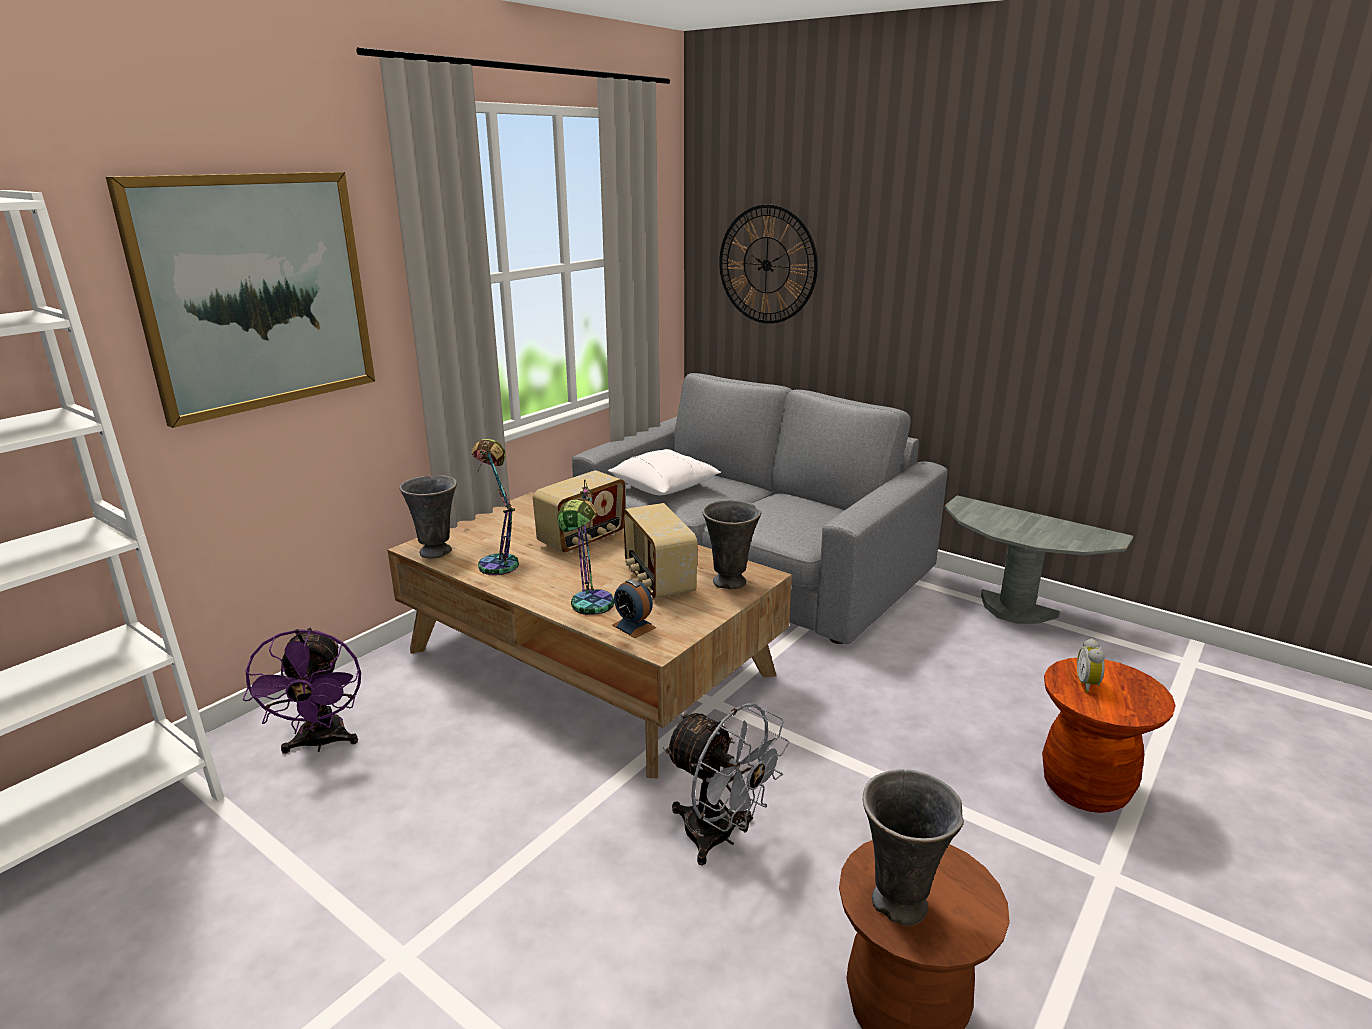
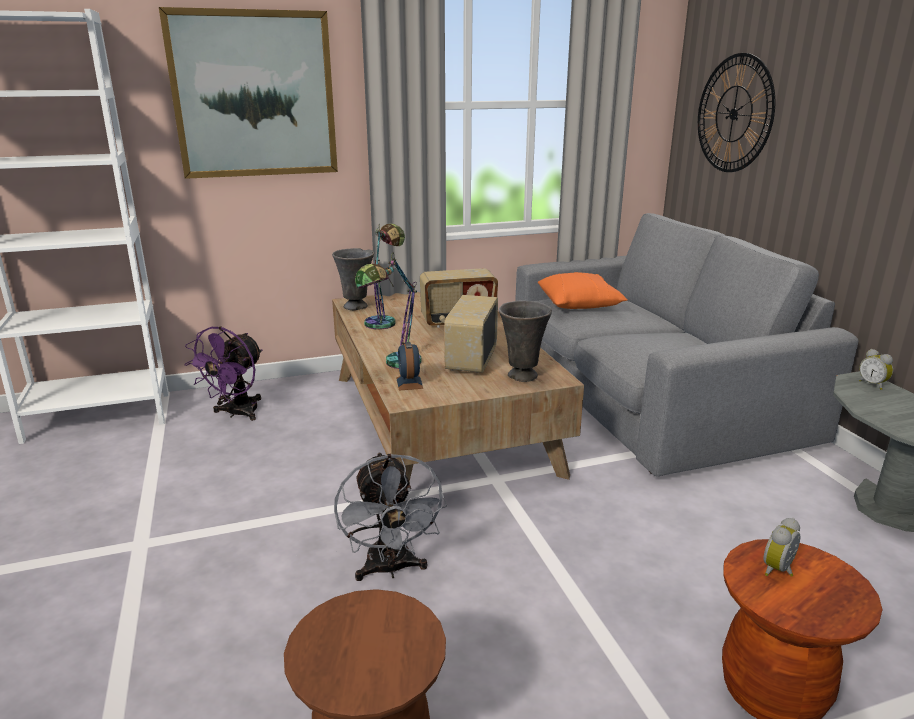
camera: 35 degrees right, 0 degrees up
white pillow [608,449,721,495] -> orange pillow [538,272,627,309]
grey vase [863,769,964,926] -> none
none -> alarm clock [859,349,893,390]

